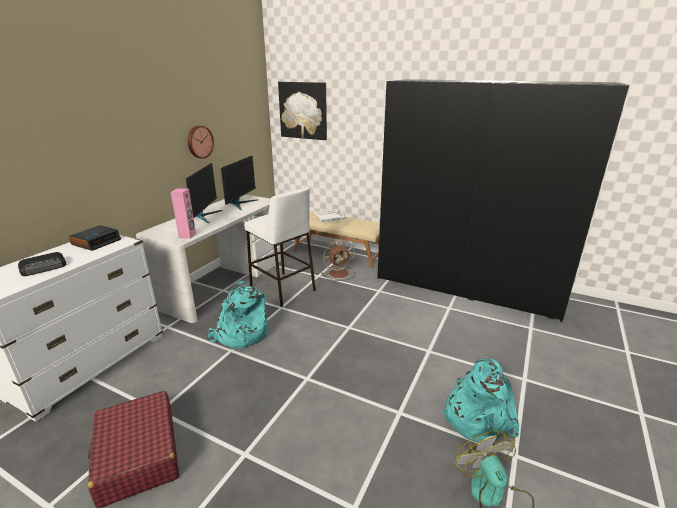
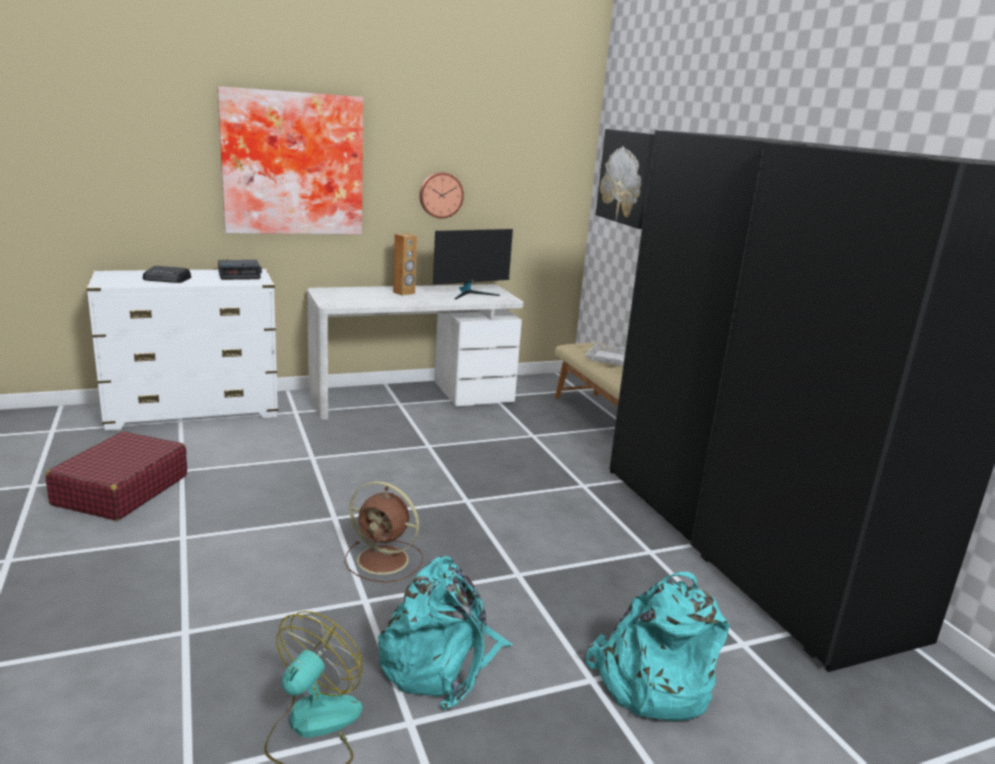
camera: 40 degrees right, 5 degrees down
pink speaker [171,189,196,239] -> none
monitor [186,163,223,223] -> brown speaker [393,233,417,296]
turquoise backpack [208,281,268,349] -> turquoise backpack moved to [586,572,729,721]
white stool [244,188,316,307] -> none
brown fan [321,240,355,281] -> brown fan moved to [344,481,423,583]
none -> picture [218,86,363,234]

